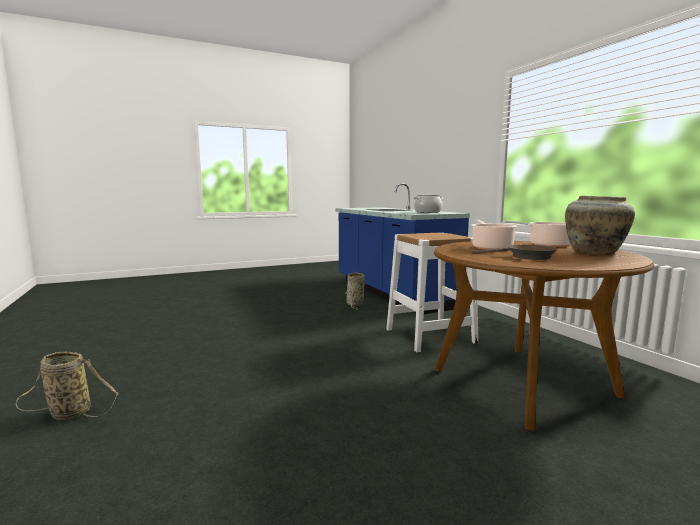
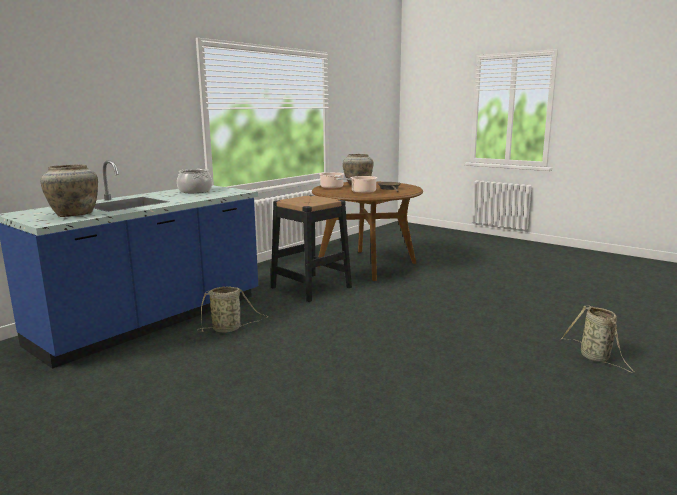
camera: 115 degrees left, 5 degrees up
white stool [386,233,479,352] -> black stool [271,195,352,302]
none -> beige vase [41,164,98,217]

